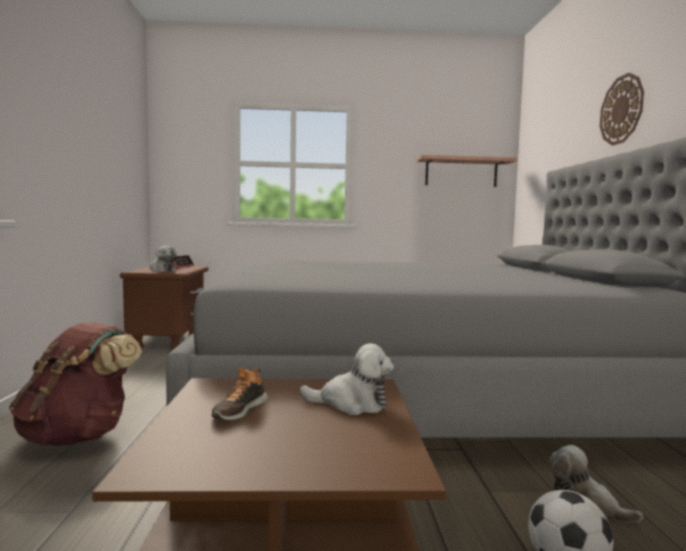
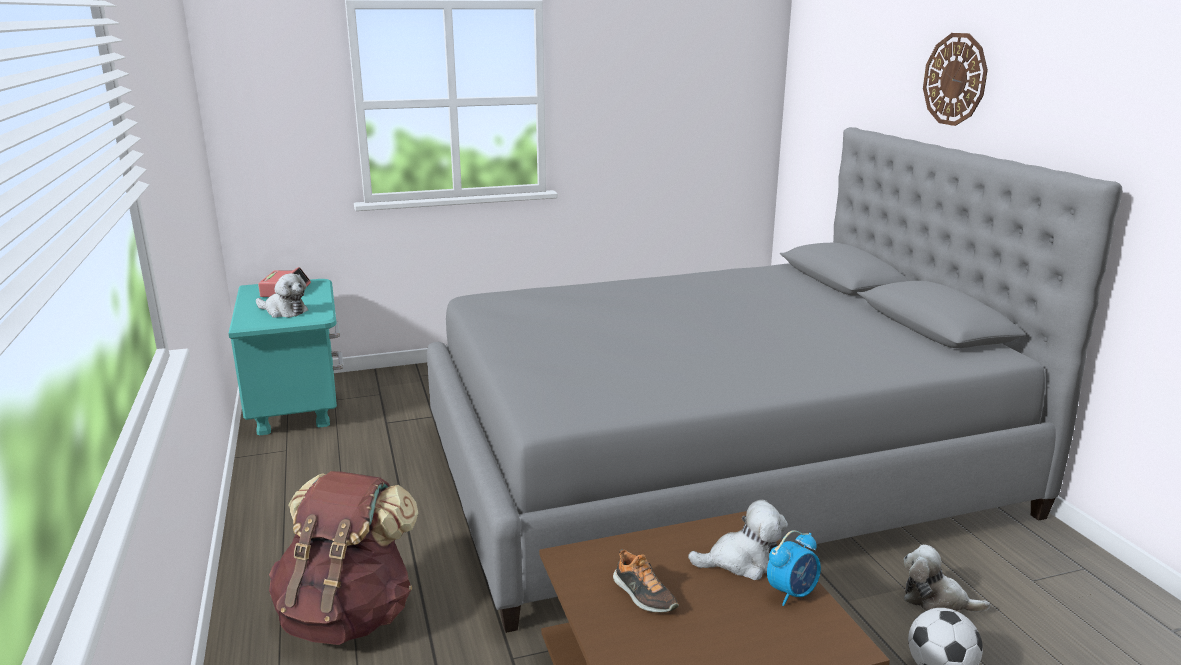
camera: 15 degrees left, 15 degrees up
brown nightstand [120,266,208,349] -> turquoise nightstand [228,279,344,435]
shoe [211,368,268,421] -> shoe turned 45 degrees counterclockwise [613,549,679,613]
shelf [417,155,516,187] -> none
none -> alarm clock [767,530,821,606]

